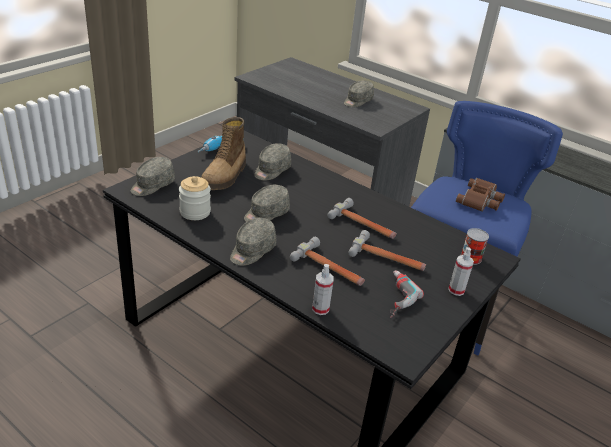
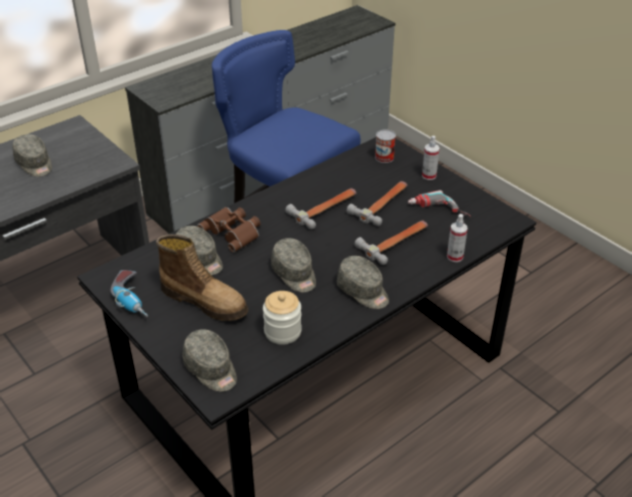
camera: 75 degrees left, 5 degrees up
brown binoculars [456,178,505,212] -> brown binoculars moved to [197,207,260,252]

